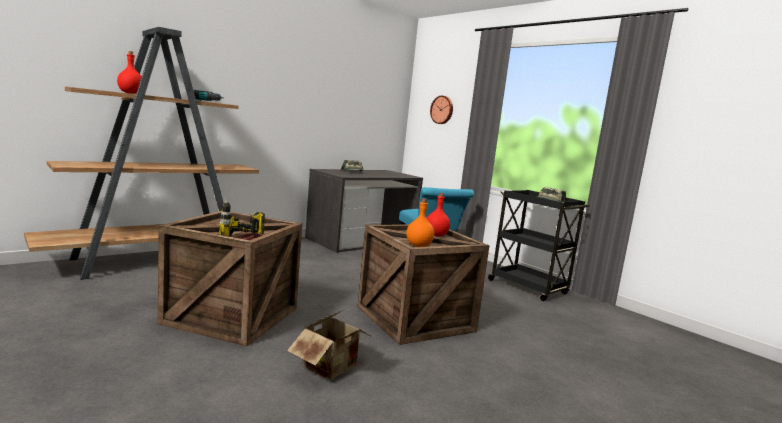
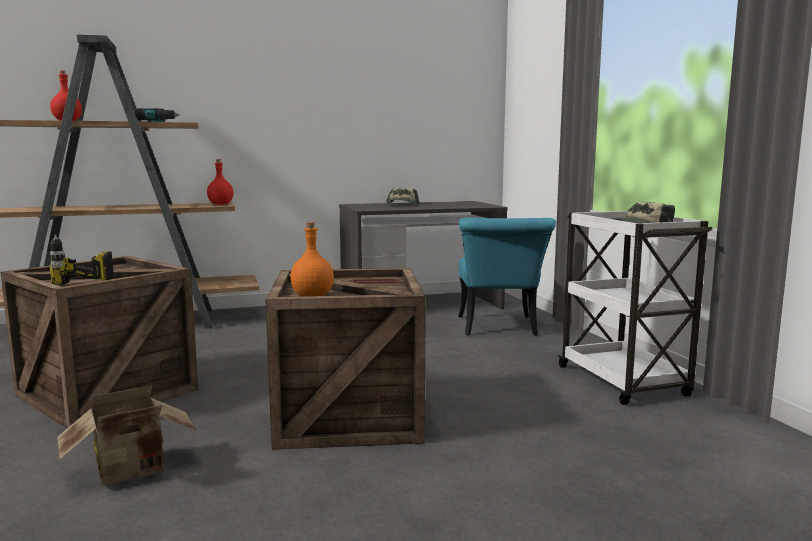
camera: 25 degrees right, 0 degrees up
red bottle [427,193,450,236] -> red bottle moved to [207,159,234,205]
wall clock [430,96,453,124] -> none
black cart [487,190,590,301] -> white cart [557,210,713,405]

